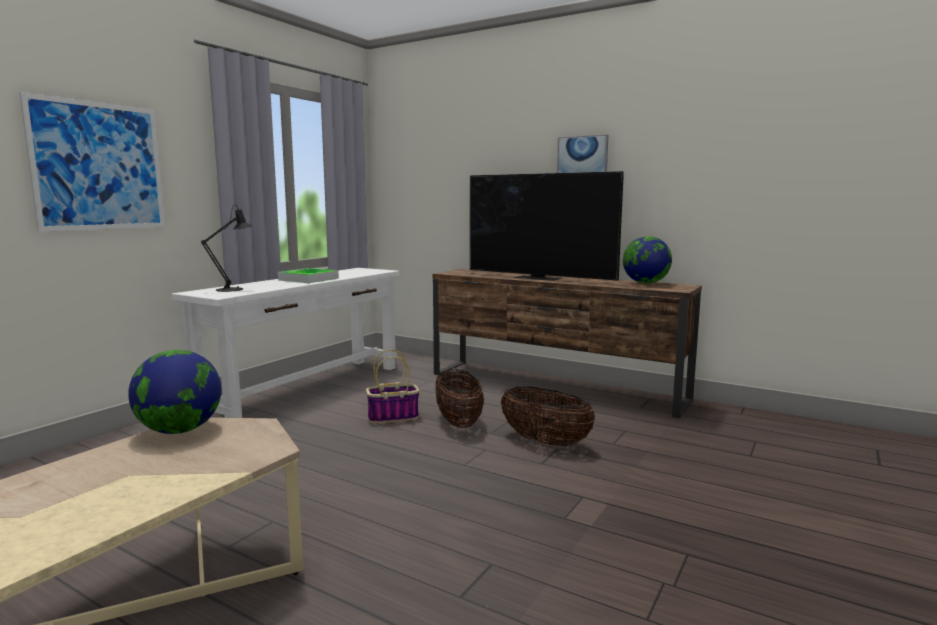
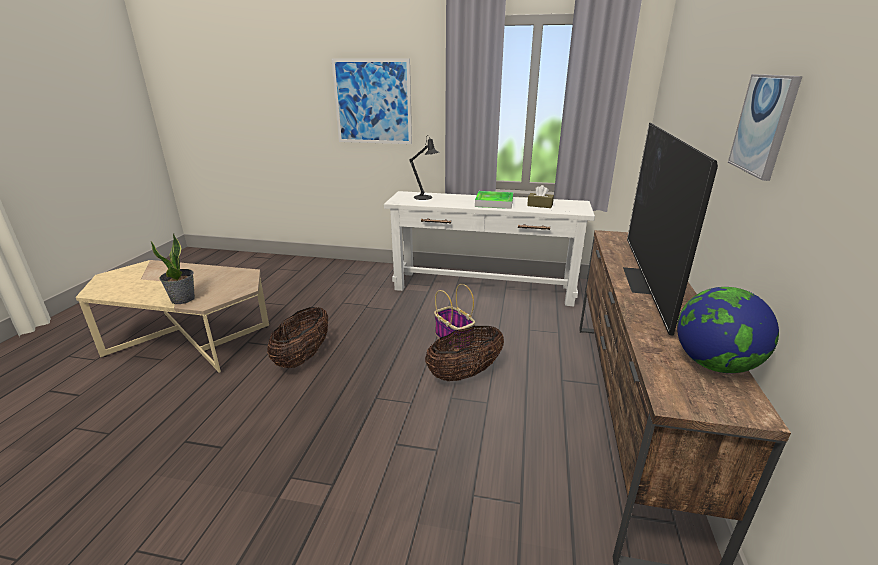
camera: 70 degrees right, 15 degrees up
globe [128,350,222,434] -> none
basket [500,387,595,446] -> basket moved to [267,307,328,368]
none -> potted plant [151,233,195,304]
none -> brown tissue box [527,185,554,208]

